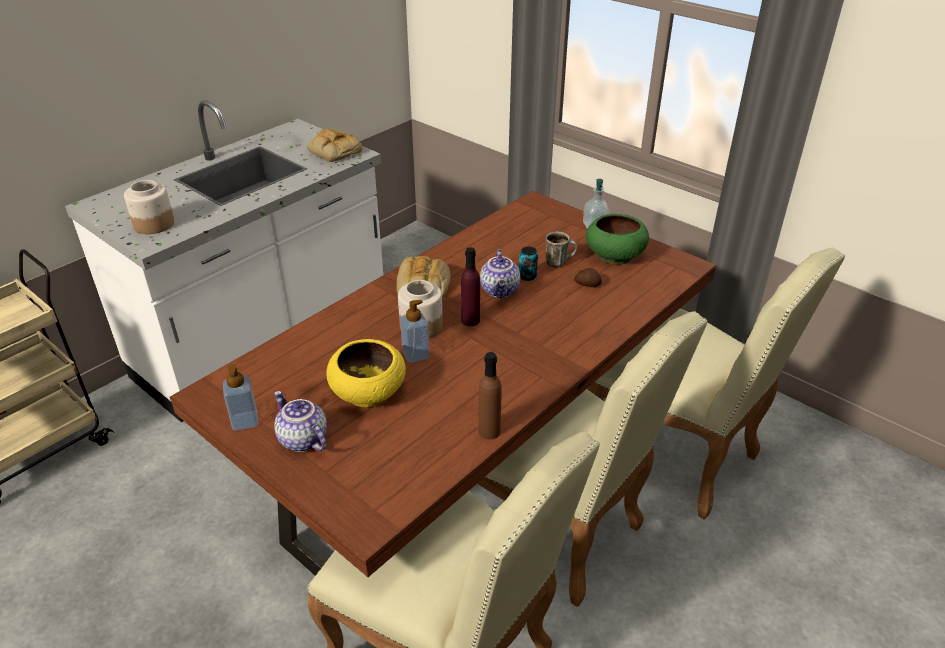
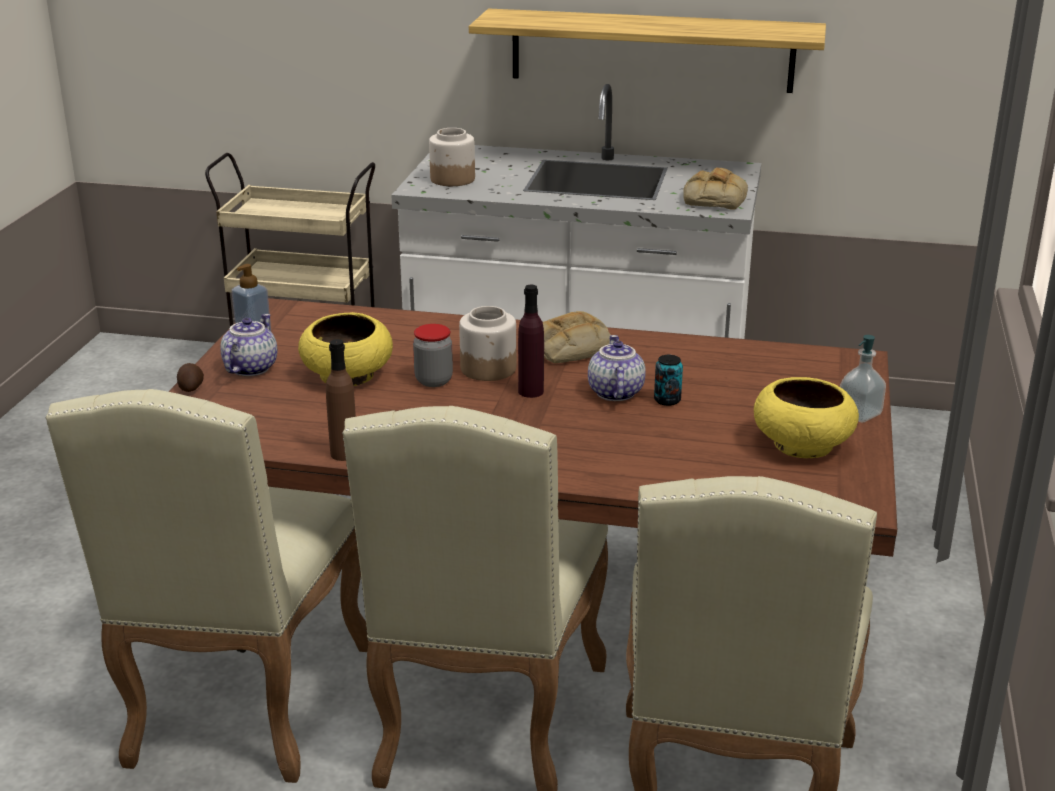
camera: 60 degrees right, 10 degrees down
soap dispenser [400,300,429,363] -> jar [413,324,453,387]
teapot [480,249,520,298] -> teapot turned 120 degrees clockwise [588,335,646,401]
mug [546,232,577,268] -> none
potato [574,268,602,287] -> potato moved to [177,363,204,392]
green bowl [586,214,649,265] -> yellow bowl [754,377,859,458]
none -> shelf [469,9,826,93]

